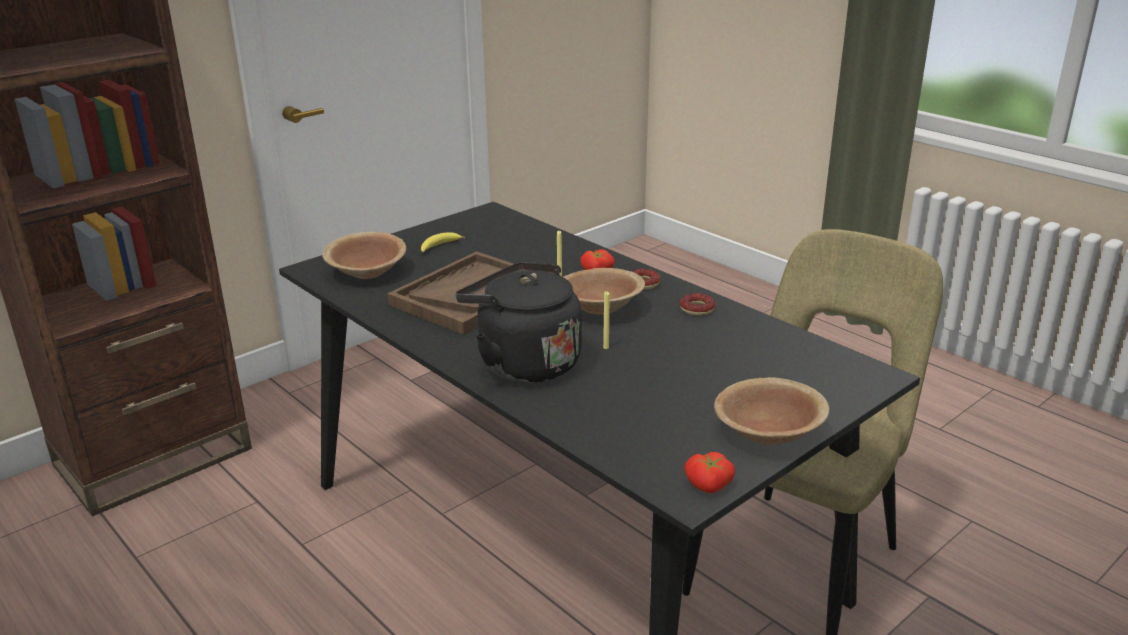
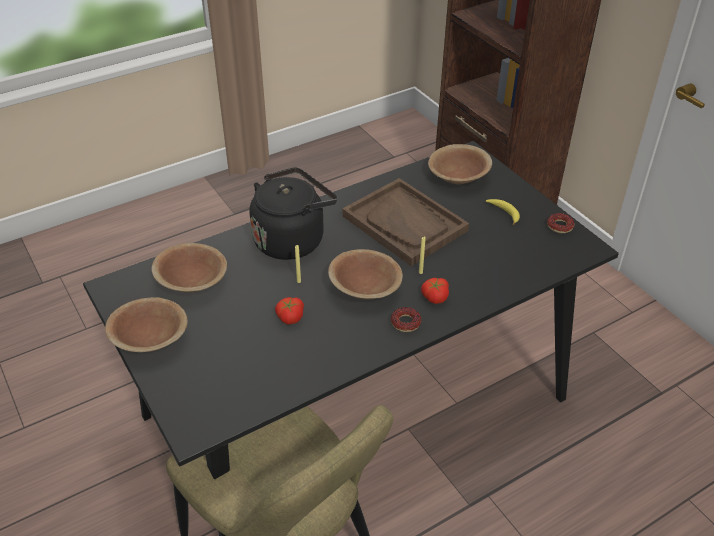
camera: 100 degrees right, 15 degrees up
donut [680,293,716,316] -> donut moved to [547,213,575,233]
tomato [684,452,735,493] -> tomato moved to [275,297,304,324]
none -> brown bowl [151,243,227,293]

